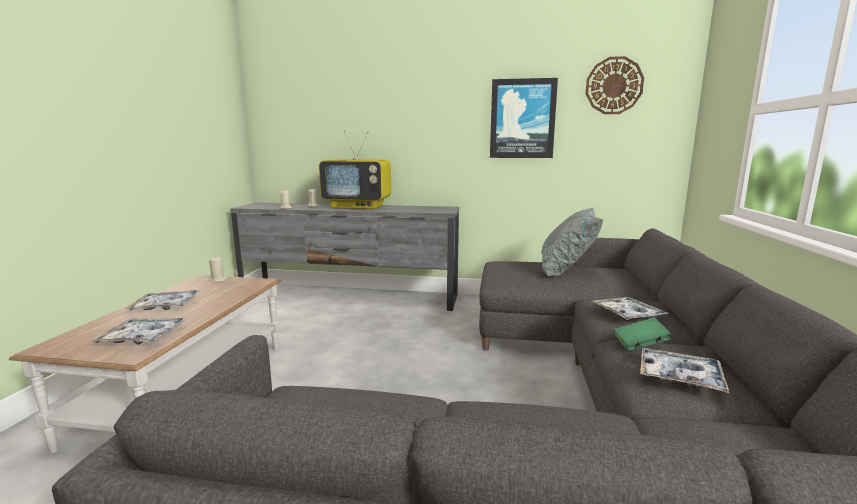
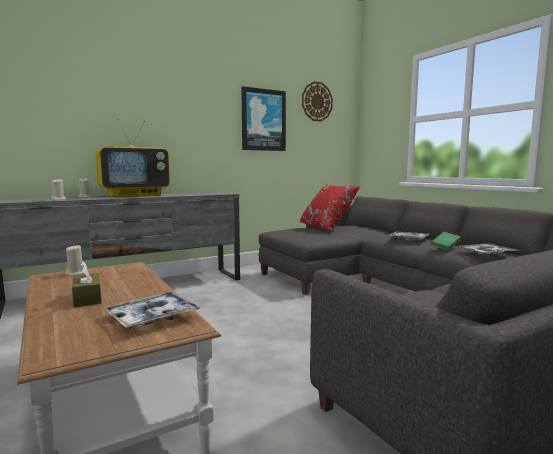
camera: 40 degrees left, 5 degrees down
tray [125,290,201,310] -> brown tissue box [72,261,101,307]
grey pillow [542,208,603,276] -> red pillow [300,184,361,231]

